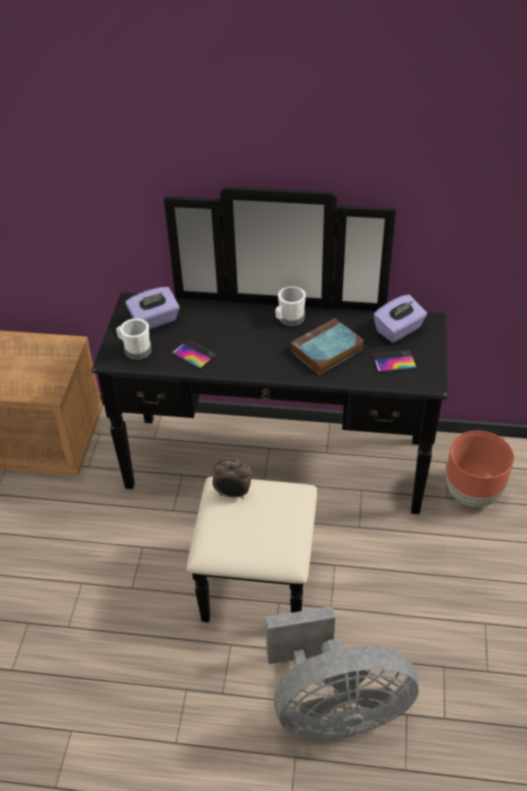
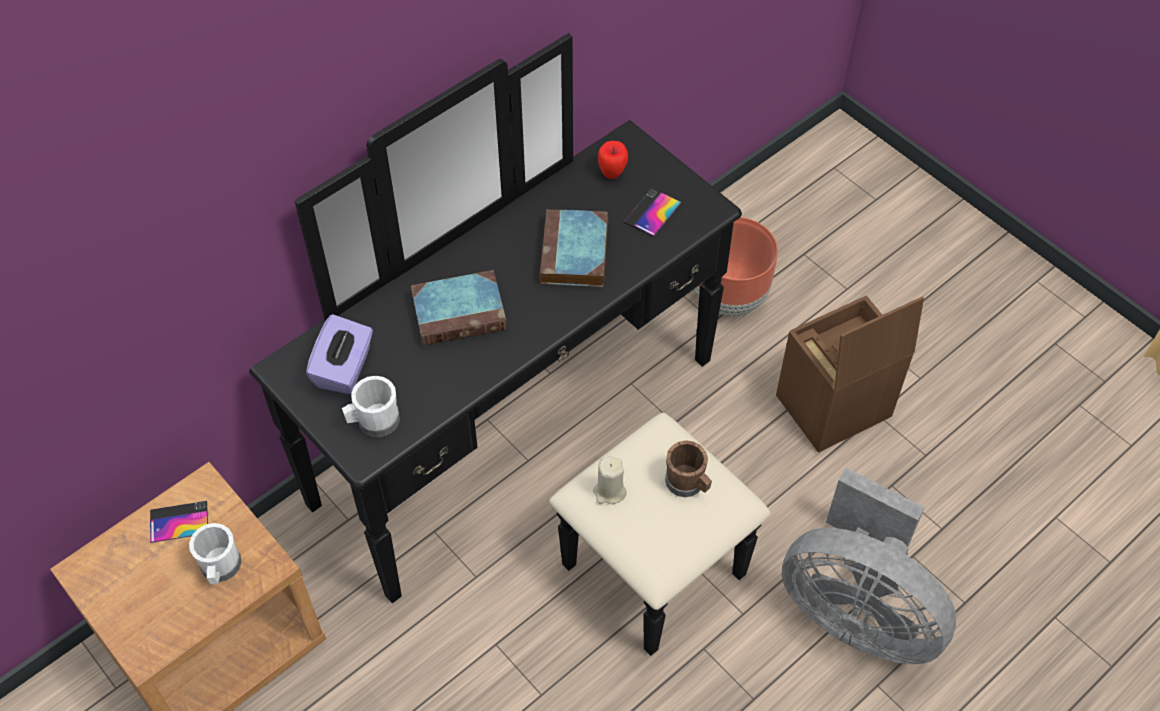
camera: 50 degrees left, 10 degrees up
phone [171,339,217,369] -> phone moved to [150,501,208,543]
alarm clock [212,458,251,499] -> beige candle [593,457,627,504]
grey fan [265,606,419,739] -> grey fan turned 90 degrees clockwise [781,468,956,664]
white mug [275,286,306,326] -> white mug moved to [189,523,242,584]
purple tissue box [373,295,427,343] -> apple [598,141,628,179]
none -> book [411,270,507,346]
none -> brown mug [665,440,712,497]
none -> brown storage box [776,296,924,453]

